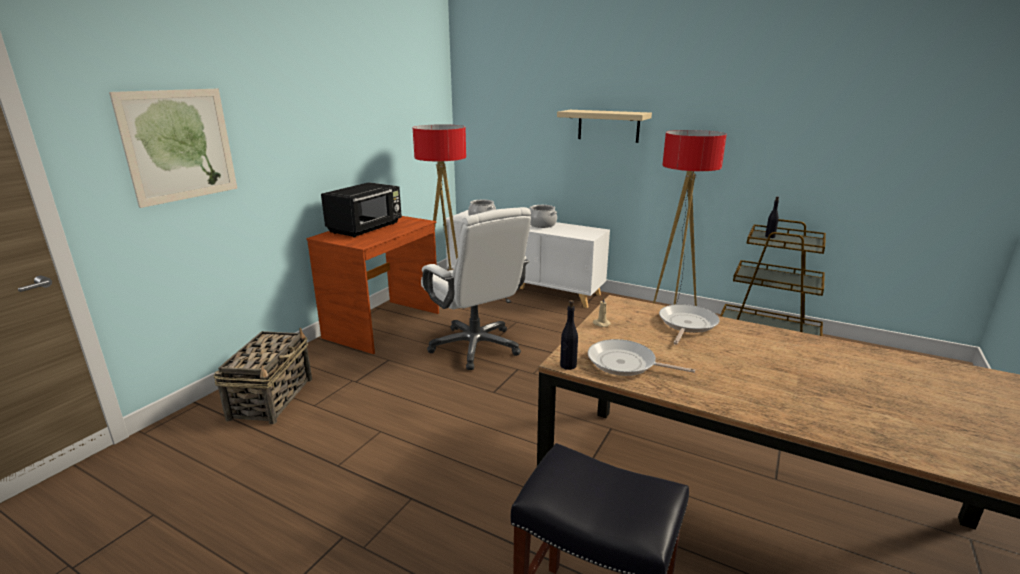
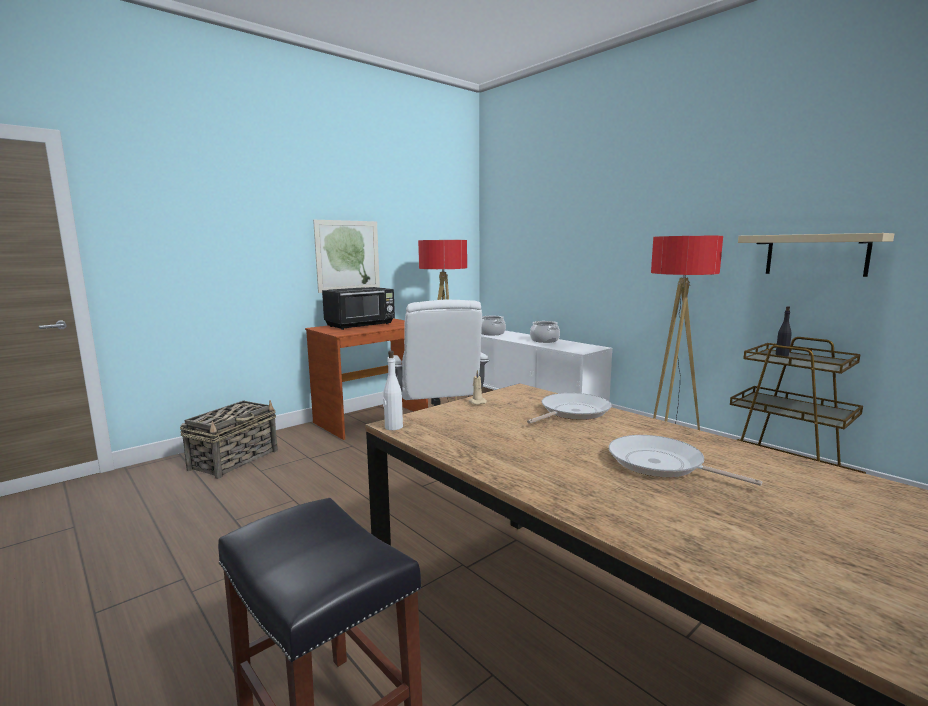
camera: 20 degrees right, 10 degrees down
picture [109,89,237,208] -> picture moved to [313,220,380,293]
beige shelf [557,110,652,143] -> beige shelf moved to [738,233,894,277]
black bottle [560,300,578,370] -> white bottle [383,351,403,430]
frying pan [588,339,695,376] -> frying pan moved to [609,435,762,486]

